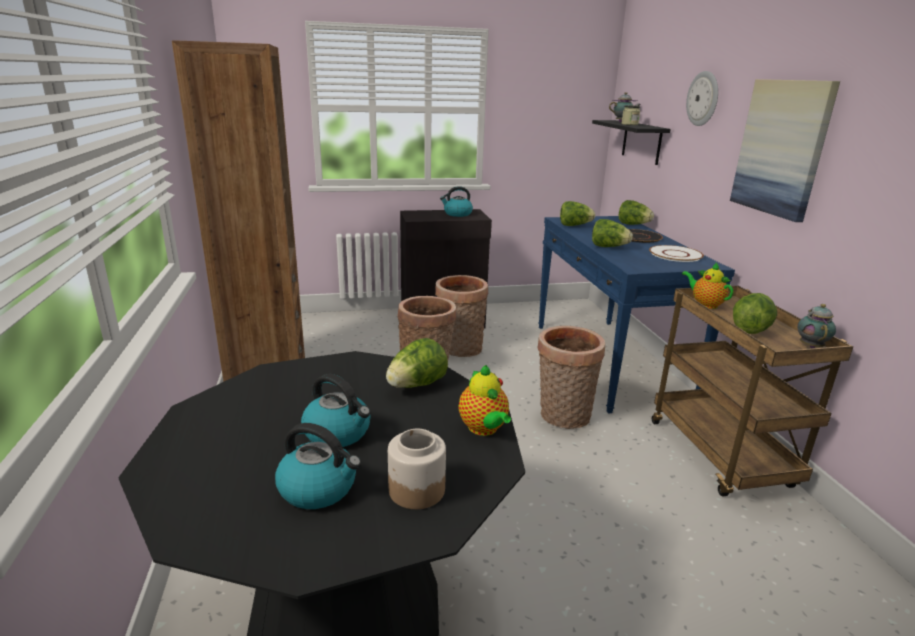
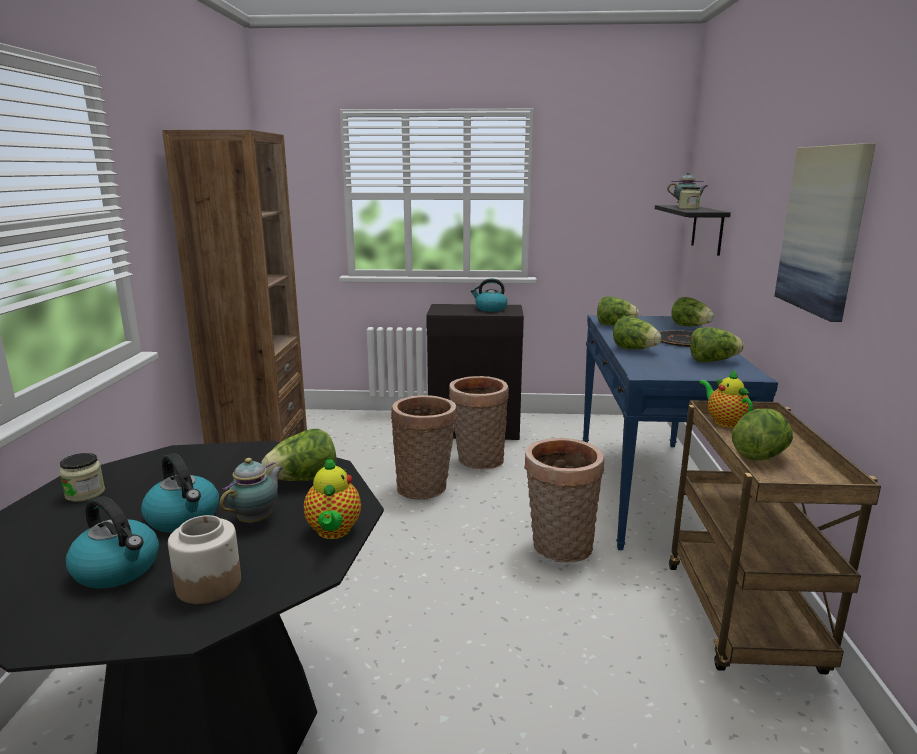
camera: 15 degrees right, 5 degrees down
white plate [649,245,704,262] -> lettuce [690,327,744,362]
wall clock [686,71,718,126] -> none
teapot [797,304,836,348] -> teapot moved to [219,458,282,524]
none -> jar [59,453,105,502]

